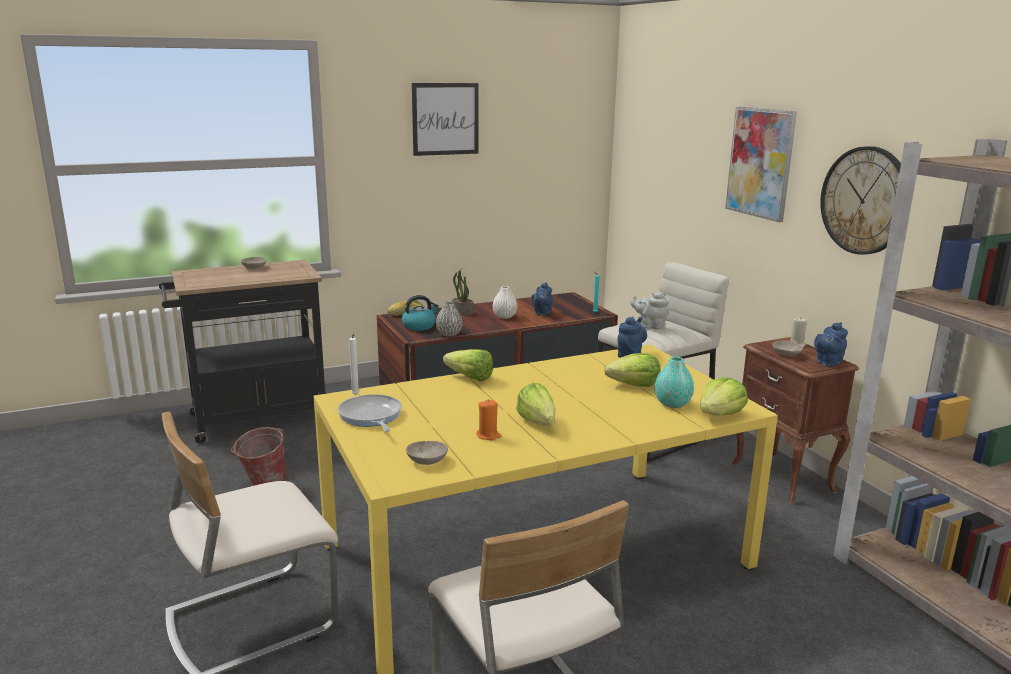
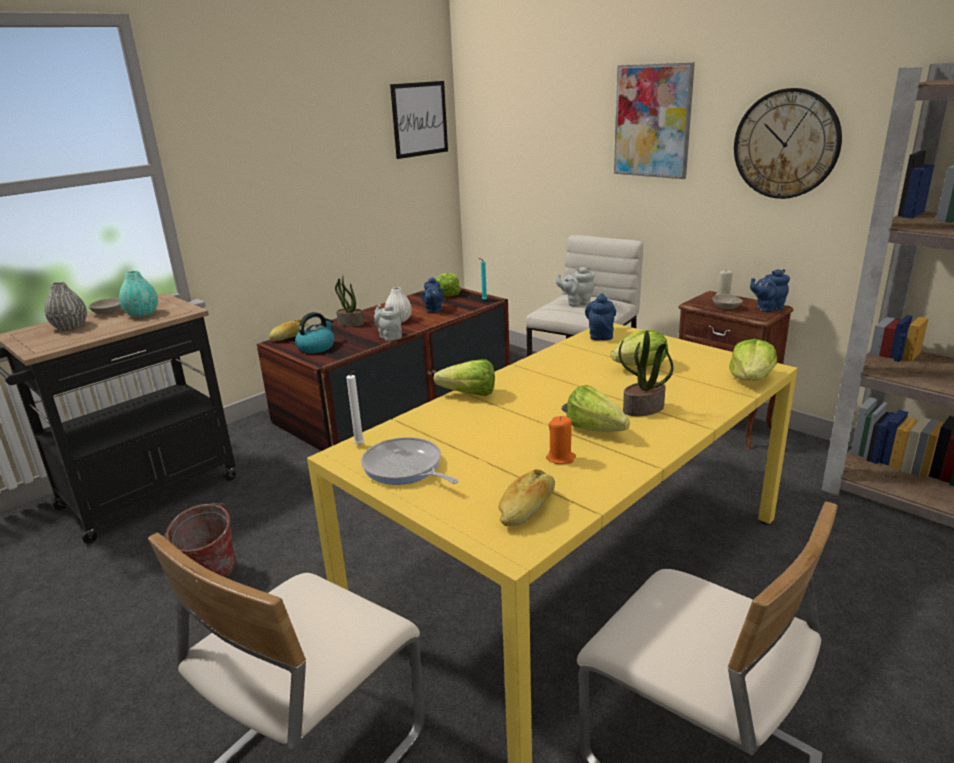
camera: 20 degrees left, 5 degrees up
beige bowl [406,441,448,465] -> bread [499,469,555,526]
picture [412,83,479,156] -> picture moved to [390,81,448,159]
grey vase [436,301,463,337] -> grey vase moved to [45,282,87,330]
turquoise vase [655,357,694,408] -> turquoise vase moved to [119,270,158,317]
blue teapot [814,322,848,367] -> blue teapot turned 45 degrees clockwise [750,269,790,312]
none -> grey teapot [374,304,402,341]
none -> lettuce [436,273,461,296]
none -> potted plant [619,331,673,416]

